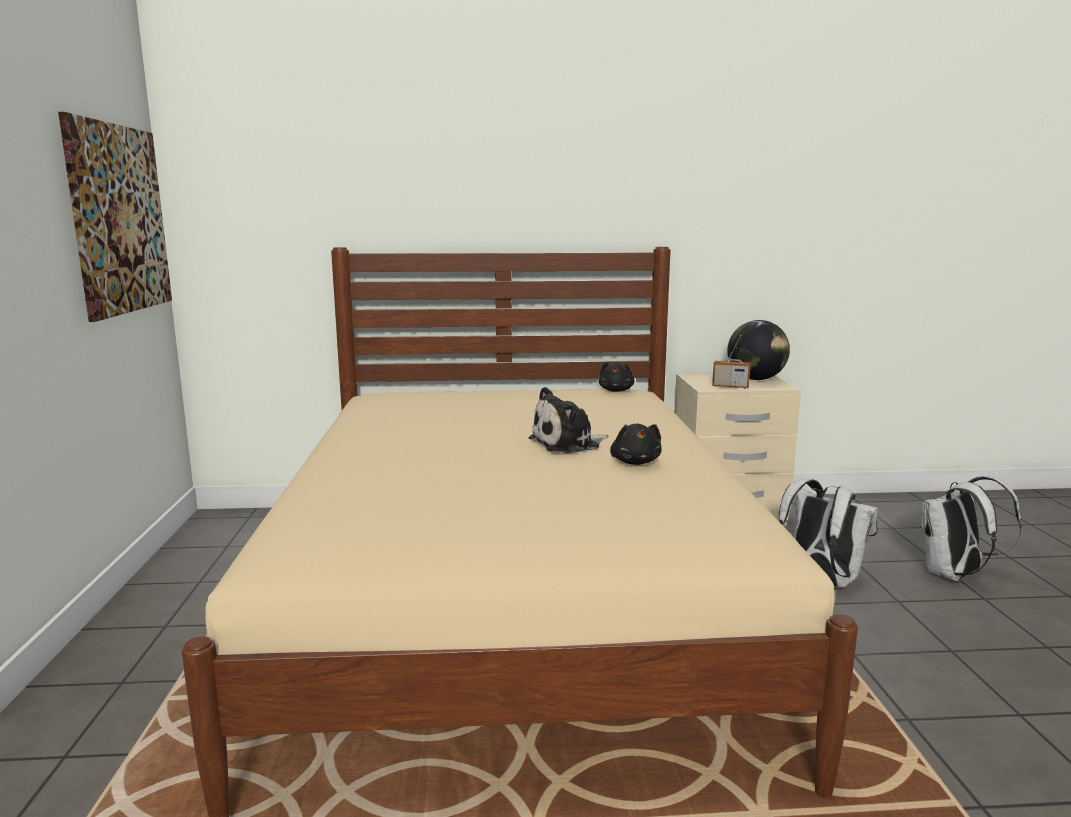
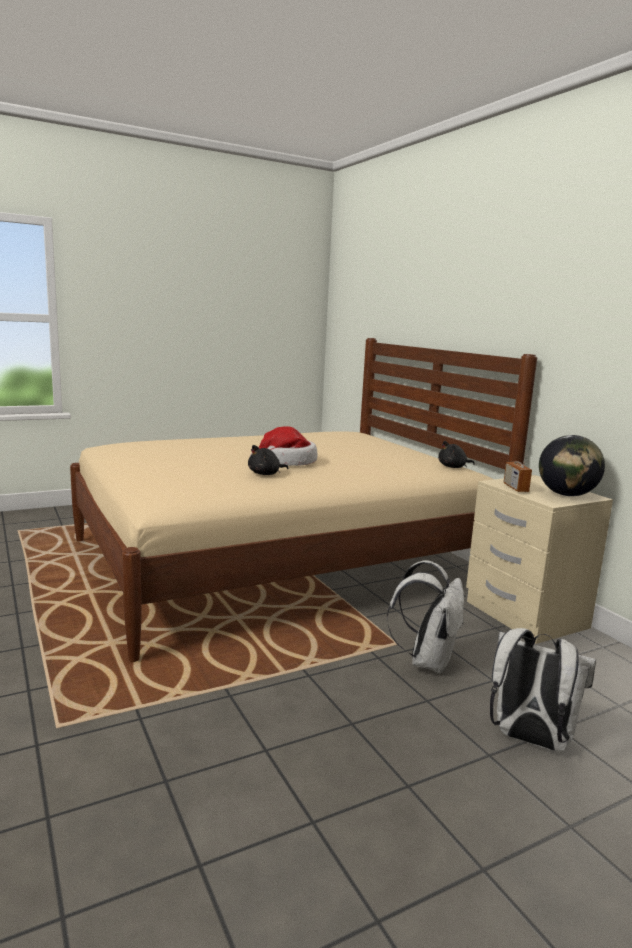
camera: 65 degrees right, 0 degrees up
picture [58,112,172,322] -> none
plush toy [529,387,609,453] -> hat [250,426,318,466]

